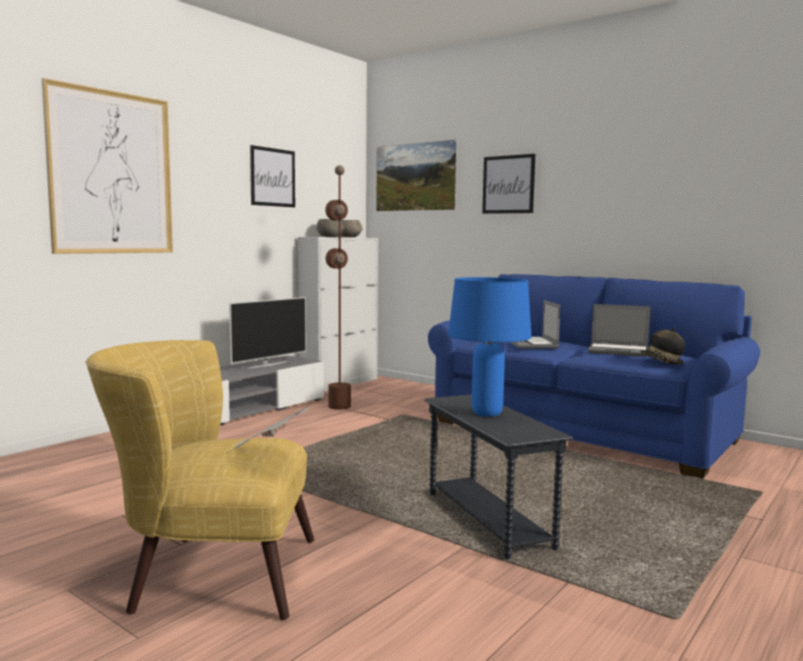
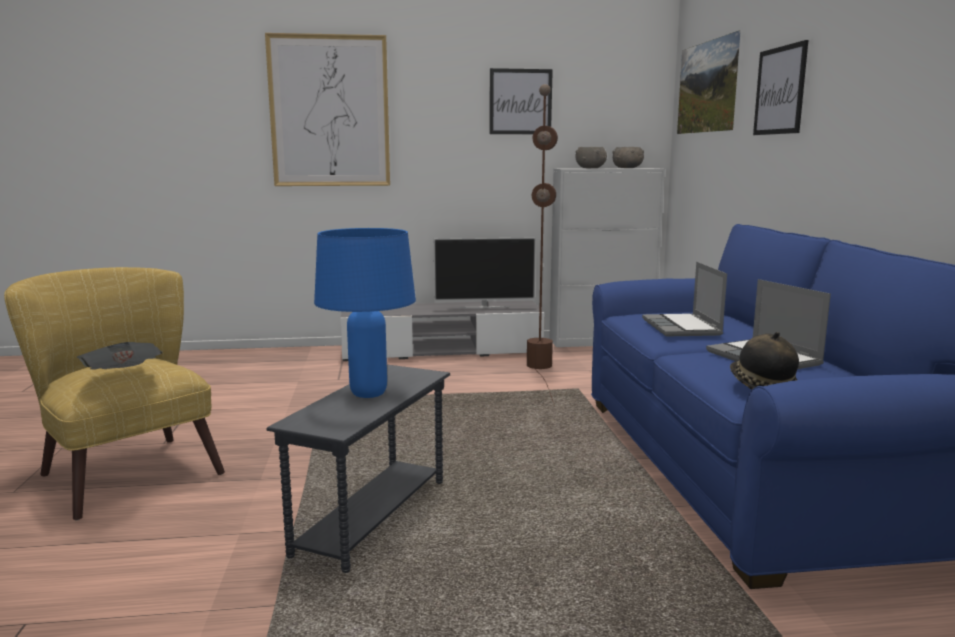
camera: 45 degrees right, 5 degrees up
laptop [510,300,560,349] -> laptop turned 45 degrees counterclockwise [642,262,727,337]

